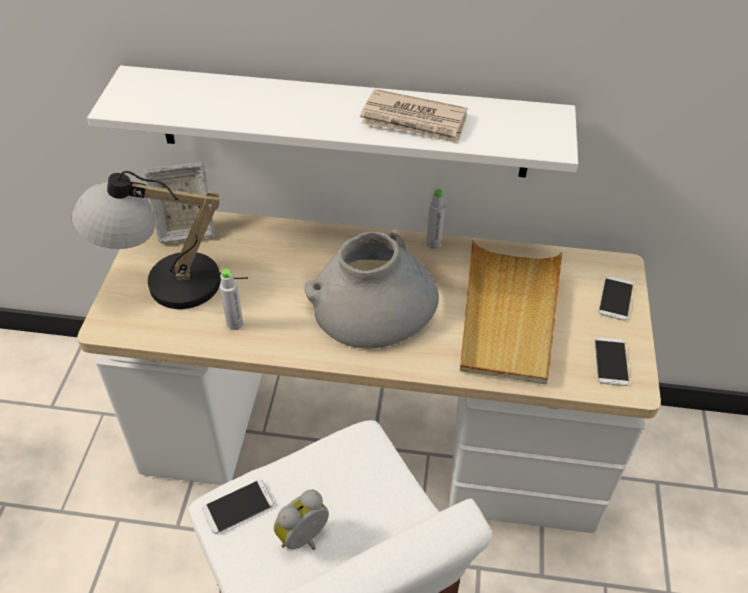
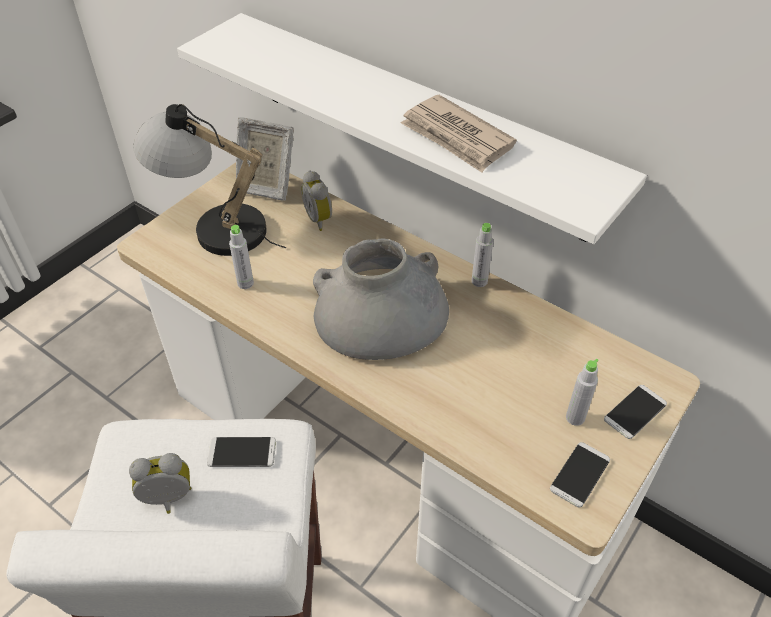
camera: 30 degrees right, 0 degrees up
phone [202,480,274,534] -> phone moved to [207,437,276,467]
beige tray [460,240,562,384] -> none
none -> alarm clock [301,170,332,231]
none -> grey bottle [566,358,599,426]

